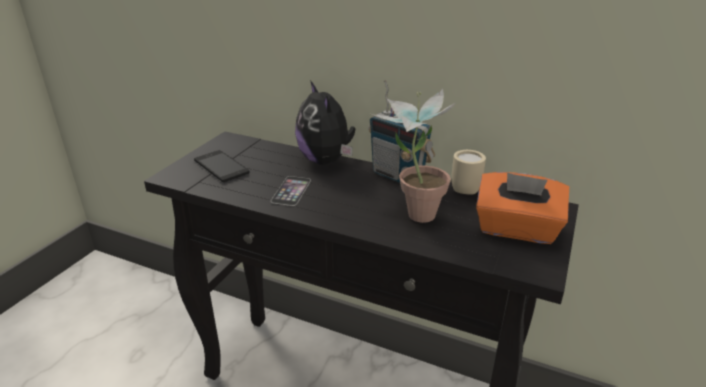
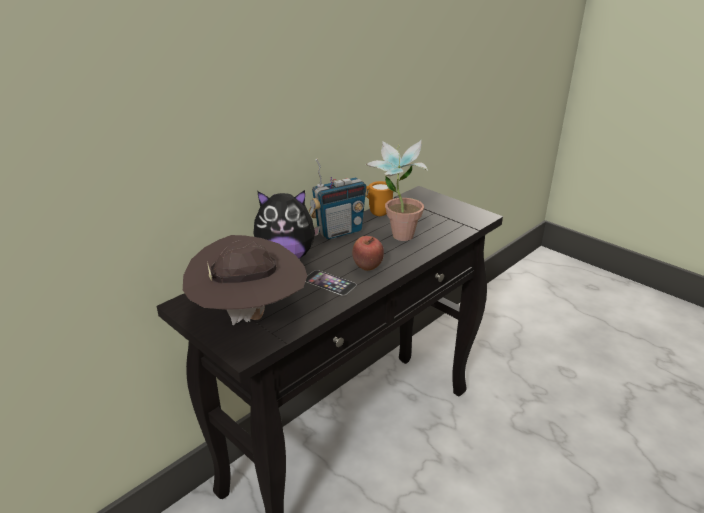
camera: 70 degrees left, 0 degrees up
phone [194,150,250,182] -> brown hat [183,235,307,325]
beige mug [451,150,486,195] -> orange mug [366,181,393,216]
orange tissue box [476,172,569,244] -> none
none -> apple [352,236,384,271]

